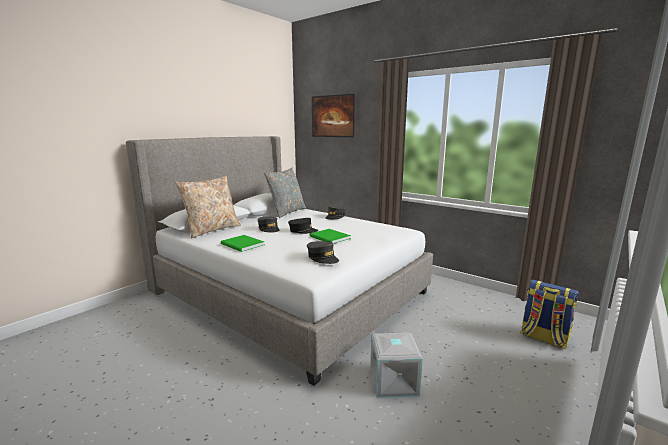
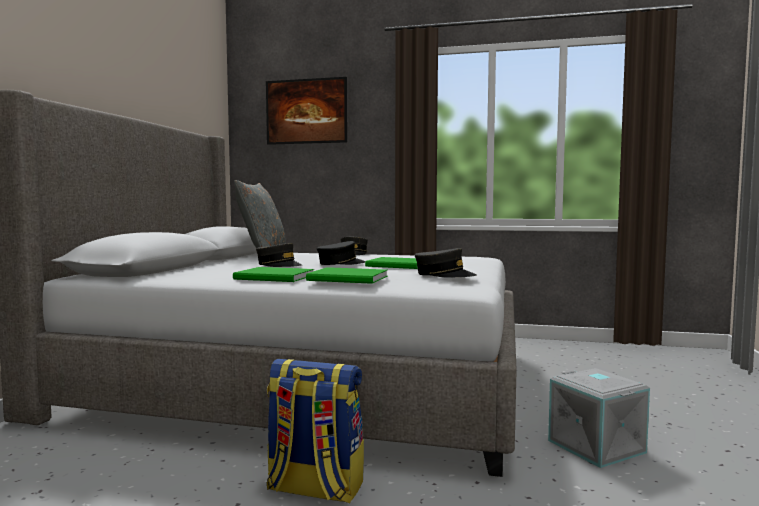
camera: 25 degrees left, 10 degrees down
beige pillow [175,176,241,238] -> none
backpack [520,279,579,349] -> backpack moved to [267,359,364,503]
none -> green book [306,267,388,284]

